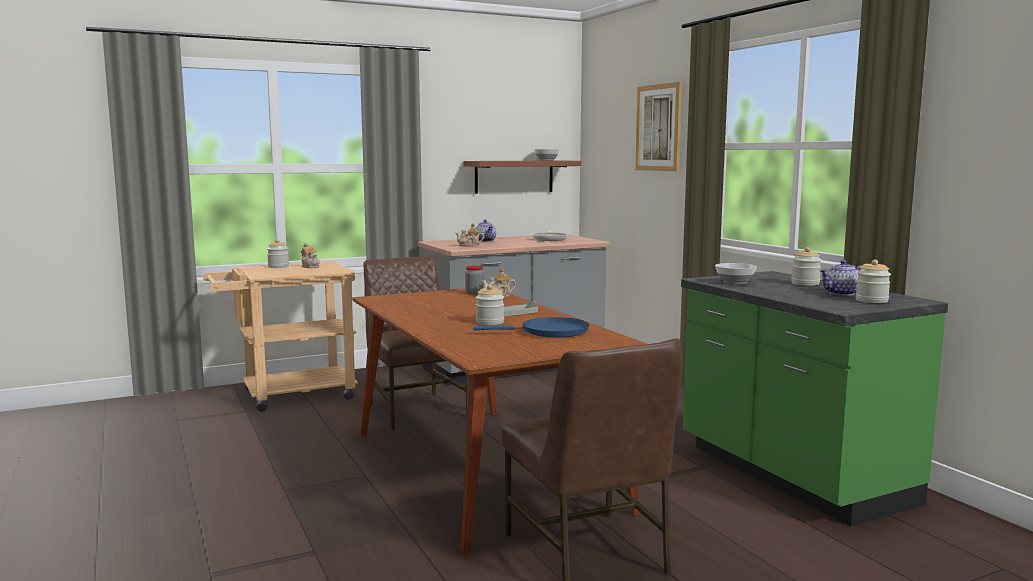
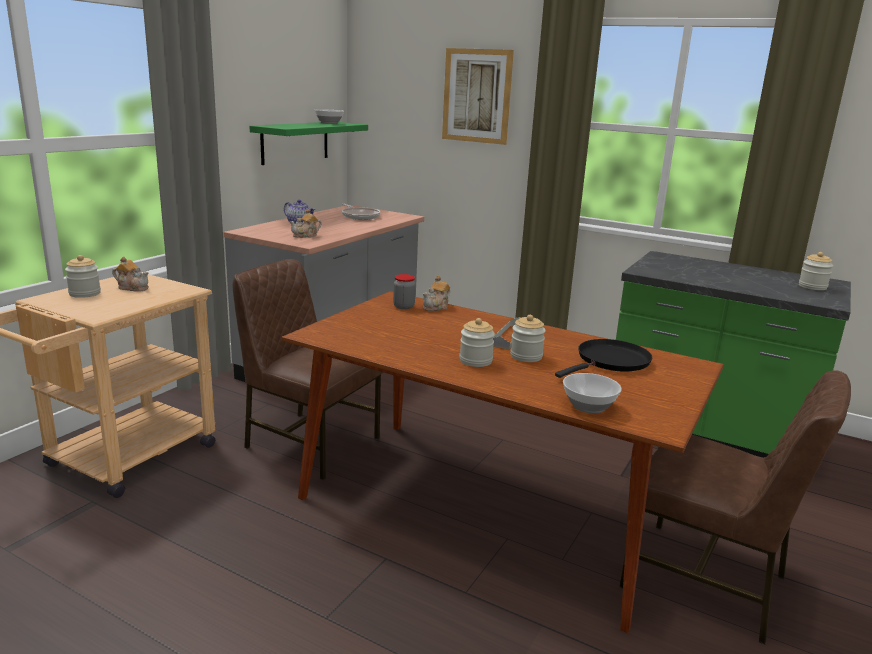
camera: 35 degrees left, 10 degrees up
brown shelf [463,160,581,194] -> green shelf [249,122,368,165]
blue frying pan [473,317,589,338] -> black frying pan [555,339,652,378]
bowl [715,263,757,284] -> bowl moved to [563,373,622,413]
jar [791,247,821,286] -> jar moved to [459,318,495,367]
teapot [819,260,862,296] -> none

